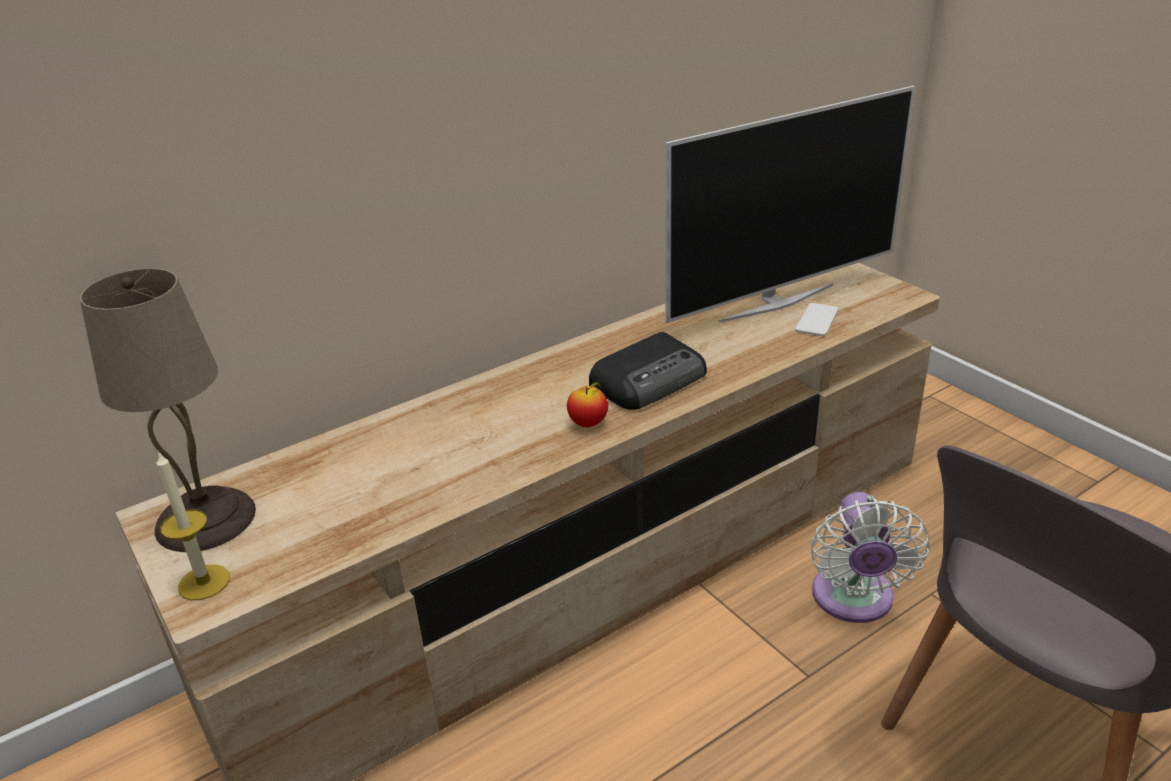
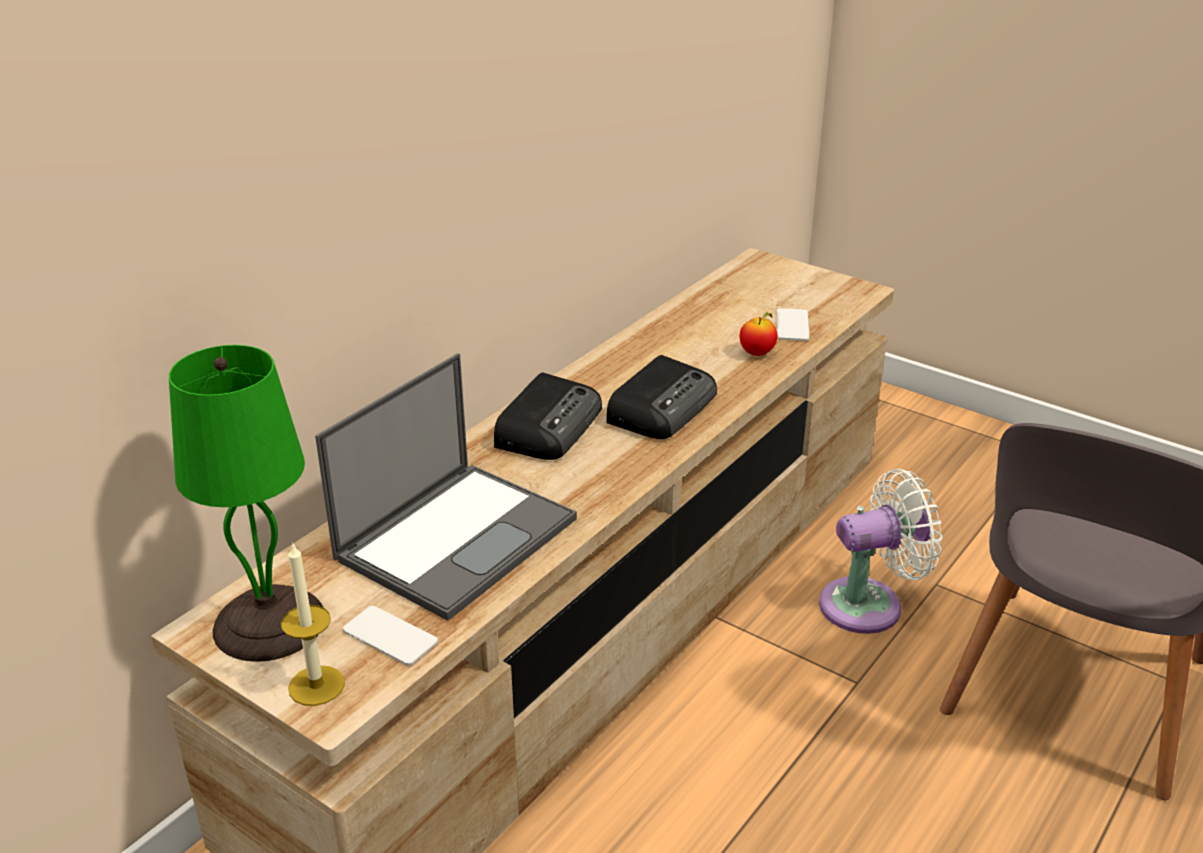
camera: 20 degrees left, 0 degrees up
beige table lamp [80,268,256,552] -> green table lamp [169,345,324,662]
apple [567,382,608,427] -> apple moved to [739,312,778,356]
television [665,86,915,323] -> none
white fan [811,492,929,623] -> white fan turned 90 degrees counterclockwise [819,469,942,634]
none -> laptop [315,353,577,621]
none -> phone [343,606,438,666]
none -> radio [494,372,602,460]

